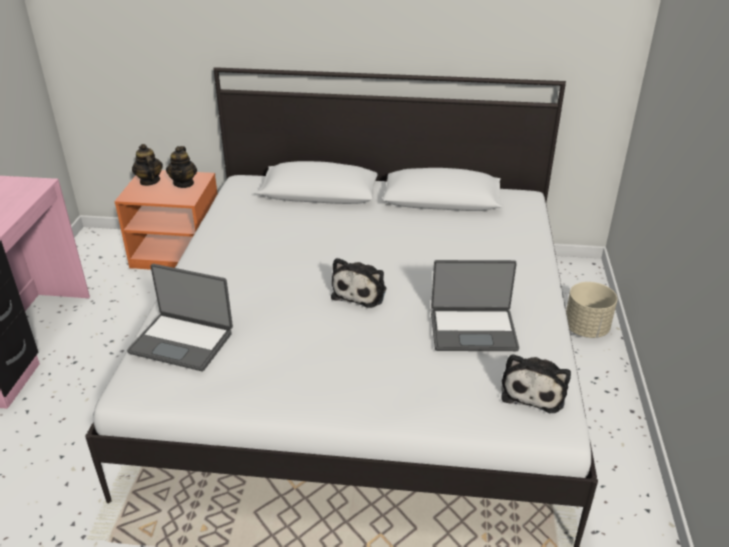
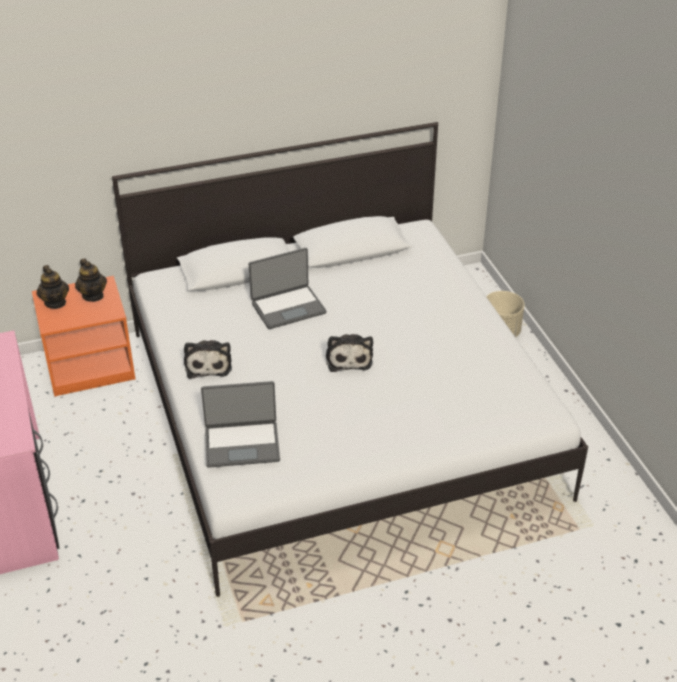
camera: 25 degrees left, 5 degrees up
teapot [132,144,163,186] -> teapot turned 150 degrees counterclockwise [37,265,69,309]
laptop [431,260,519,351] -> laptop moved to [249,248,326,329]
plush toy [501,354,571,413] -> plush toy moved to [184,340,232,379]

